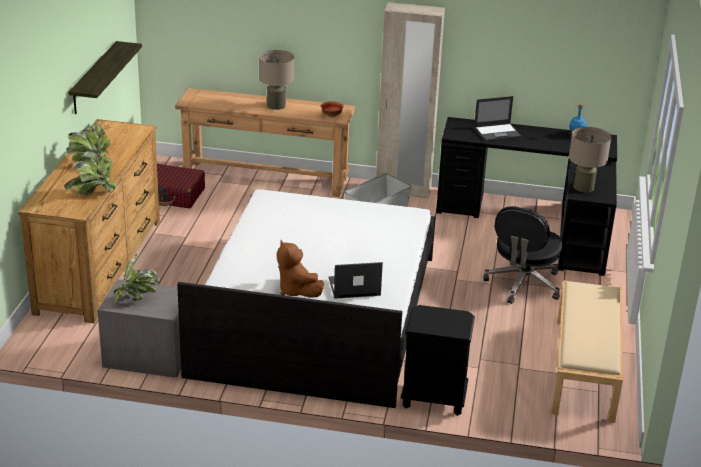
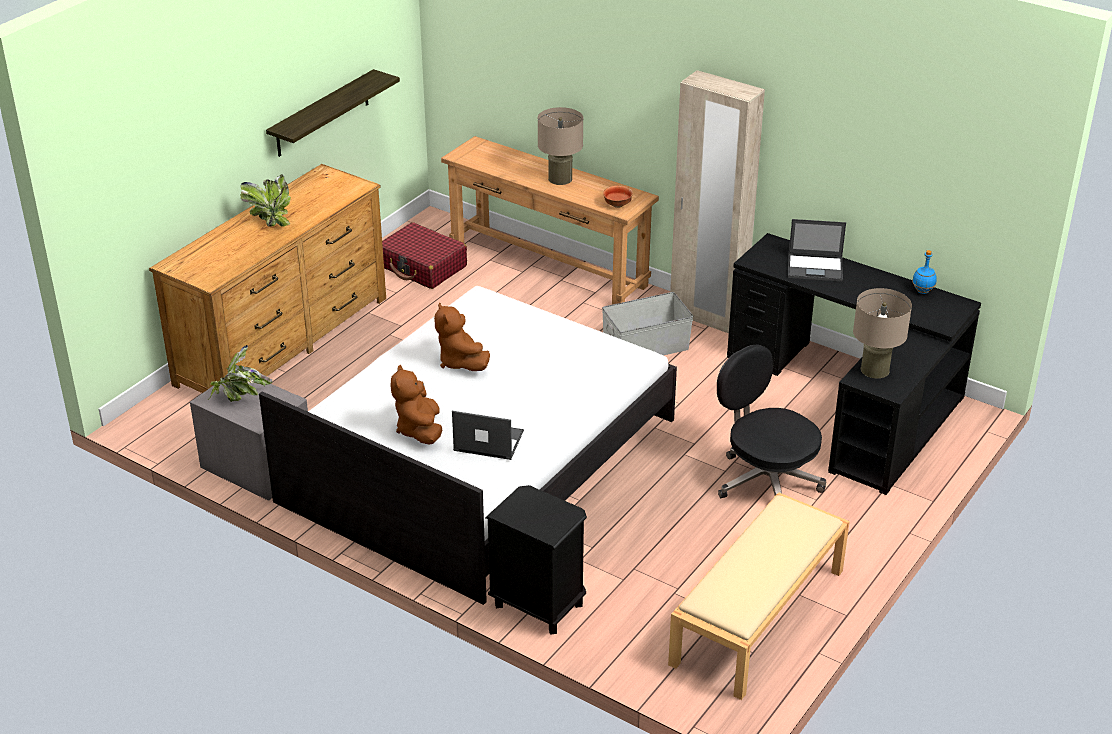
camera: 25 degrees right, 5 degrees up
potted plant [64,151,118,195] -> none
black office chair [483,206,563,304] -> black office chair turned 90 degrees clockwise [717,344,826,498]
none -> brown plush toy [434,302,490,371]

